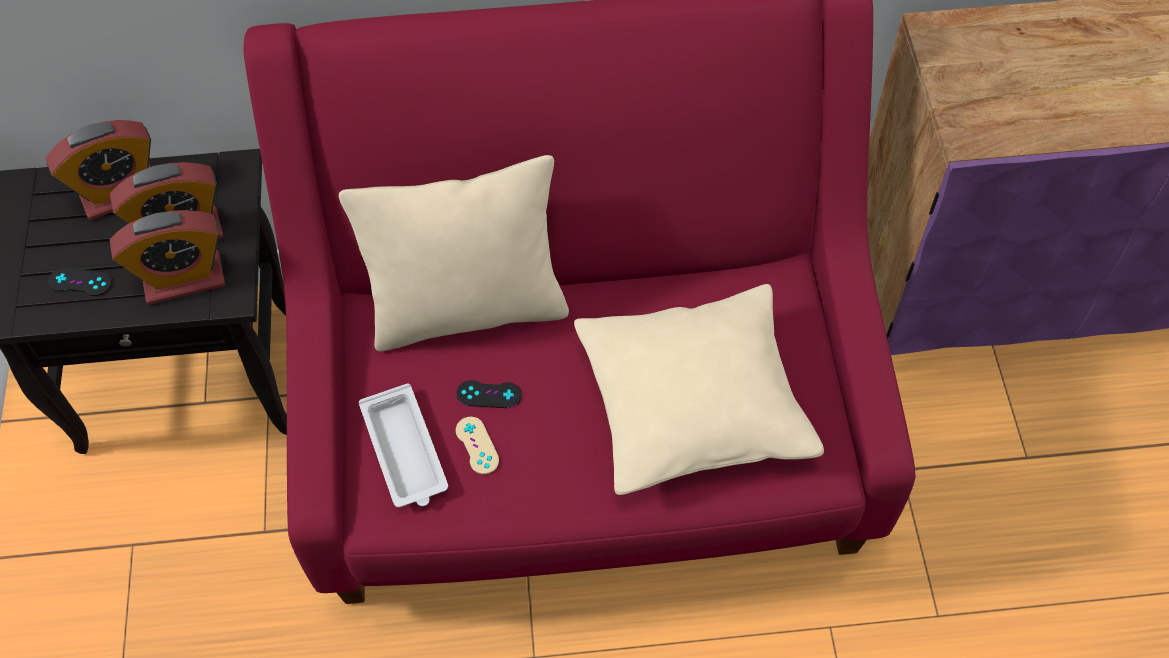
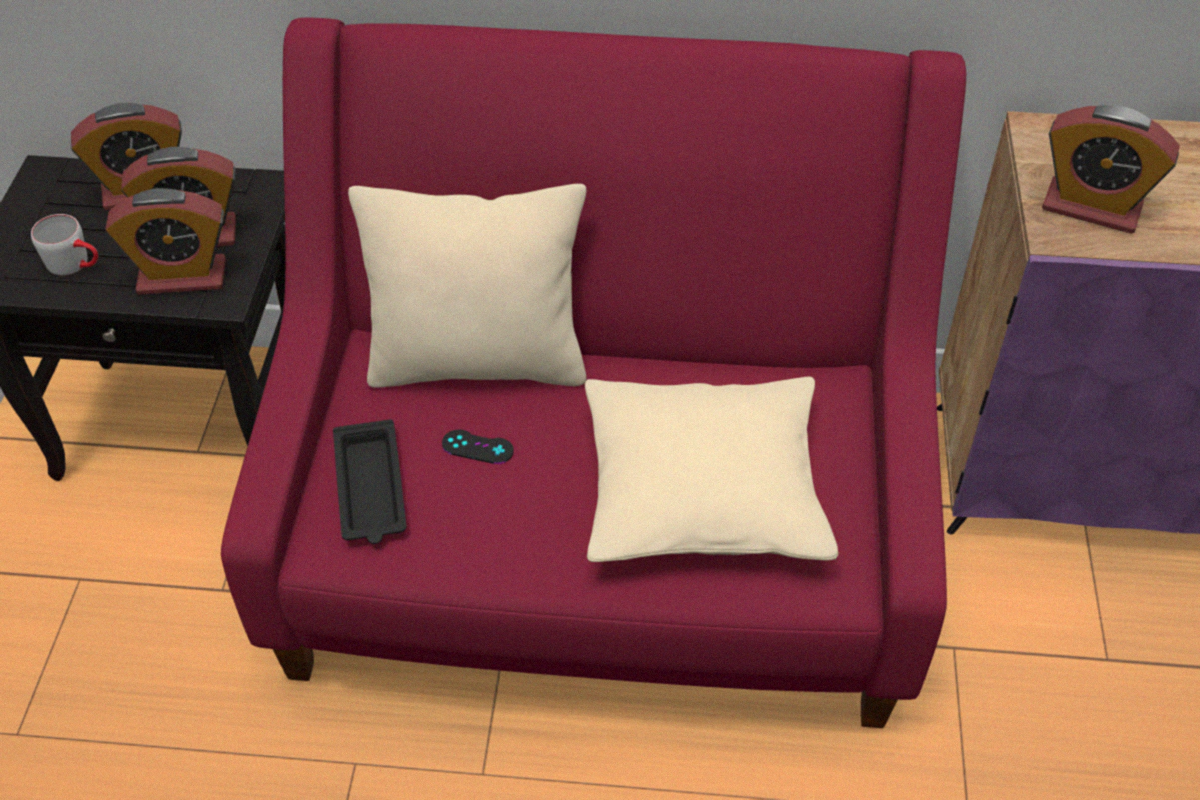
camera: 10 degrees right, 10 degrees down
black game controller [48,267,112,296] -> grey mug [31,214,98,275]
white tray [359,383,448,507] -> black tray [333,419,407,544]
beige game controller [456,417,499,474] -> none
none -> alarm clock [1042,105,1180,234]

